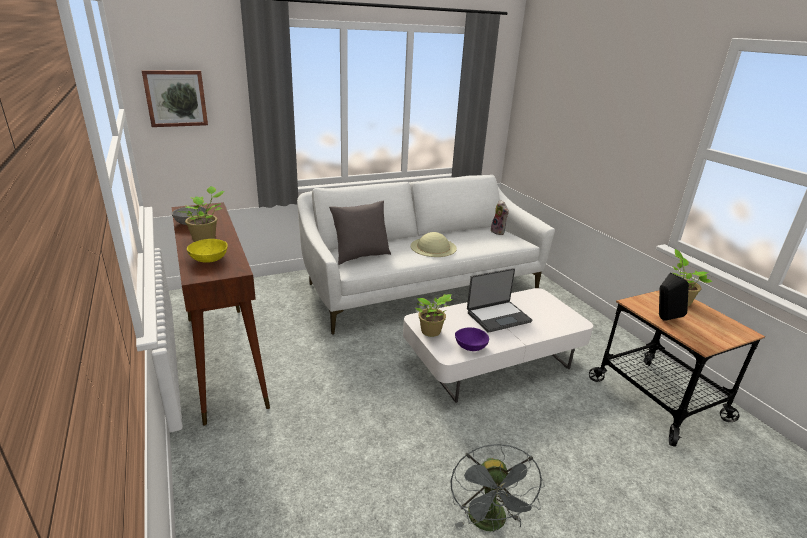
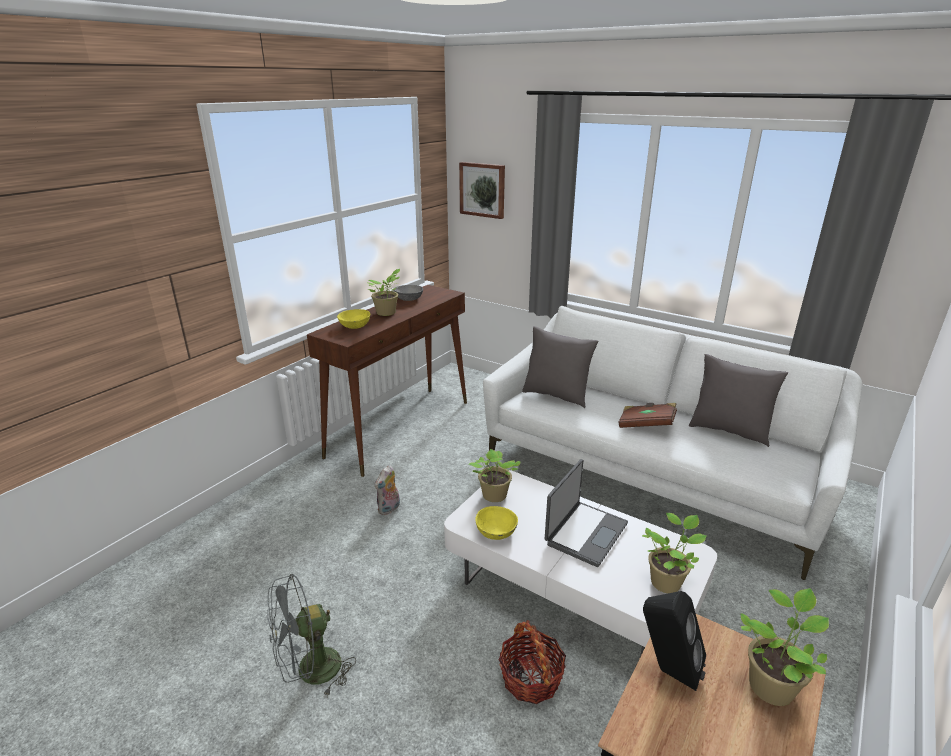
camera: 60 degrees right, 0 degrees up
beige hat [410,232,457,257] -> brown book [619,403,677,428]
purple bowl [455,327,489,351] -> yellow bowl [475,506,518,540]
laptop [467,268,532,333] -> laptop turned 90 degrees counterclockwise [545,459,628,567]
plush toy [491,200,509,235] -> plush toy moved to [375,465,400,515]
none -> basket [499,620,566,704]
none -> potted plant [642,513,707,593]
none -> grey pillow [689,354,788,447]

